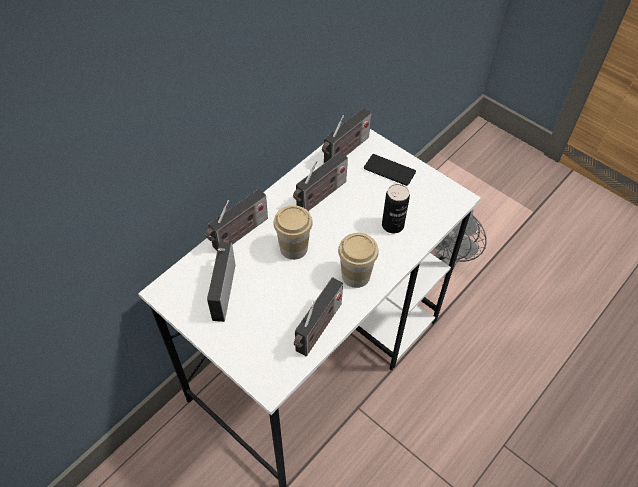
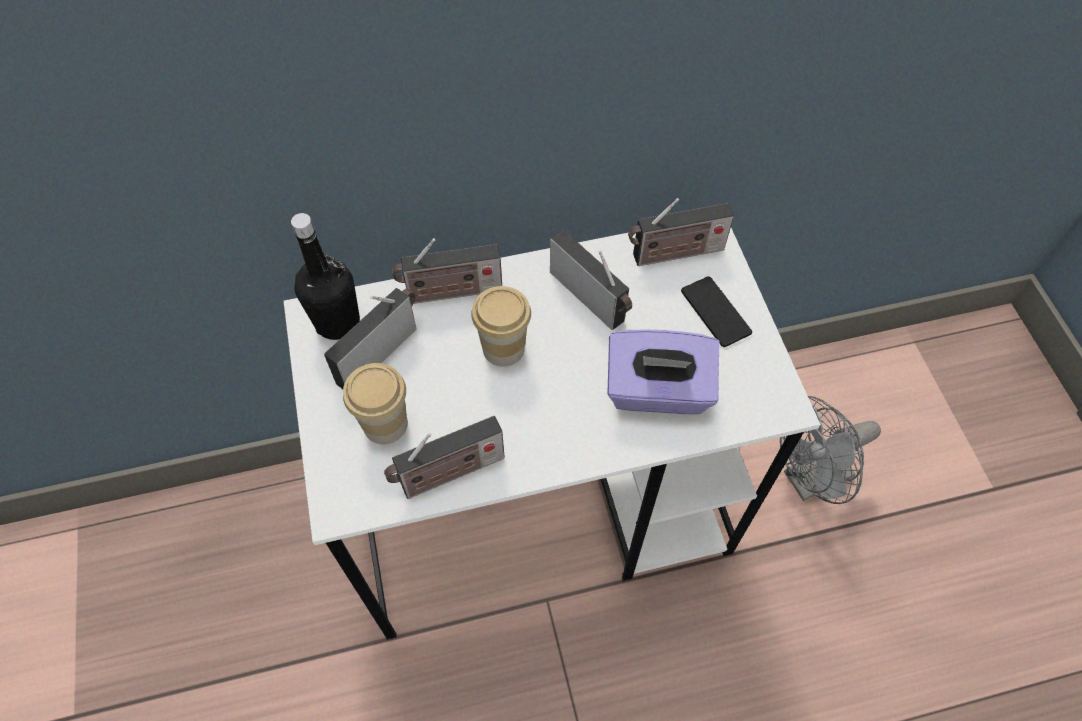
camera: 35 degrees right, 5 degrees up
radio [293,152,348,211] -> radio turned 120 degrees counterclockwise [550,230,632,330]
cup [338,233,379,288] -> cup moved to [343,363,408,444]
can [382,184,410,233] -> purple tissue box [607,330,720,414]
none -> black bottle [291,213,360,340]

